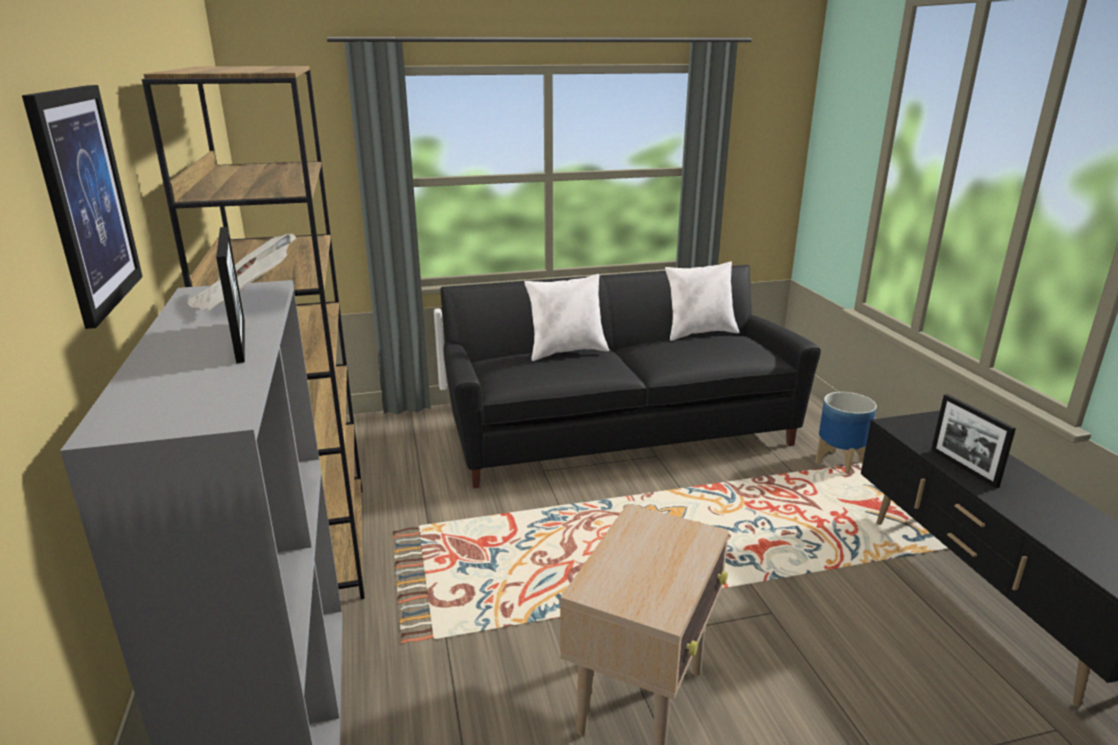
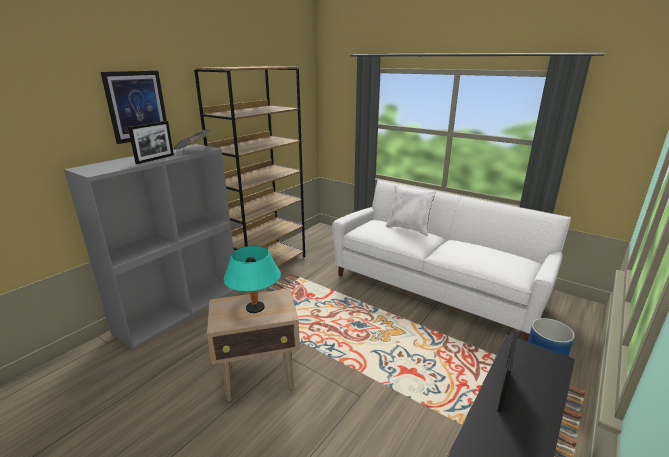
camera: 50 degrees right, 0 degrees up
black sofa [440,265,821,488] -> white sofa [332,180,571,342]
white pillow [665,261,739,341] -> none
none -> turquoise table lamp [223,246,281,313]

